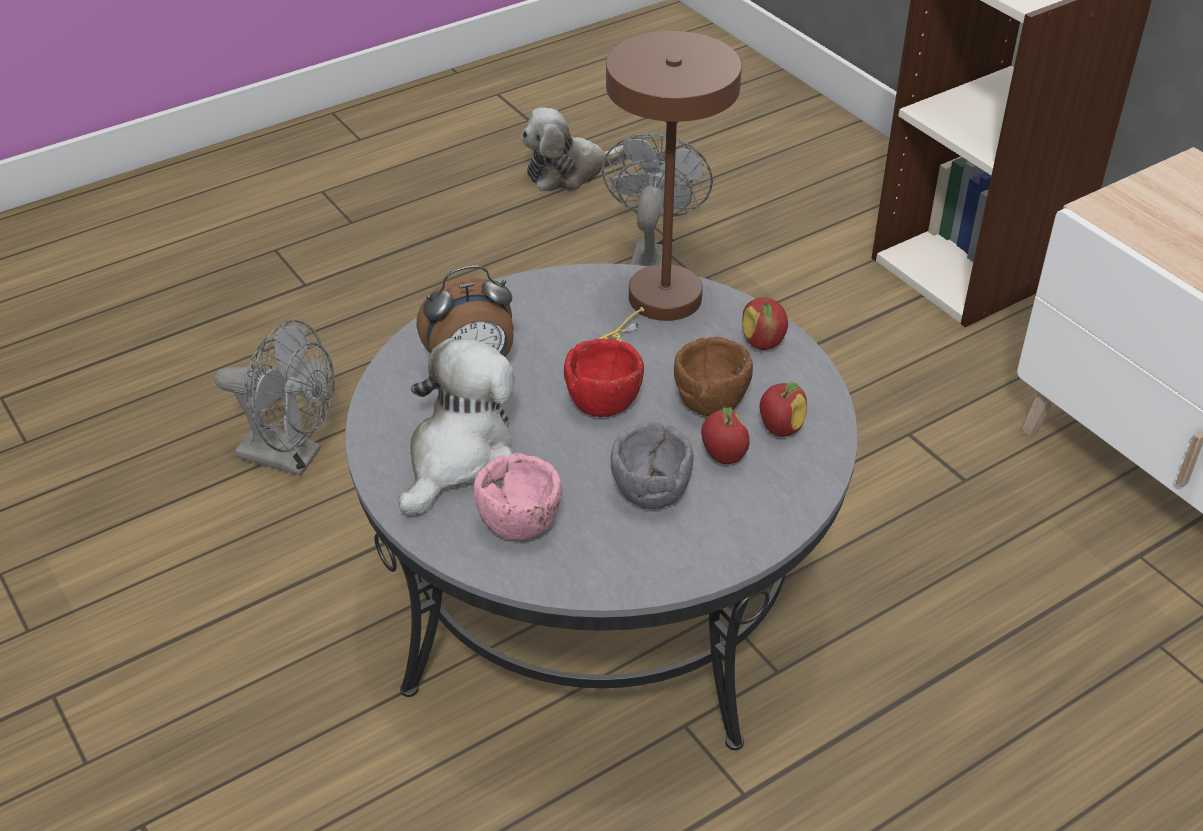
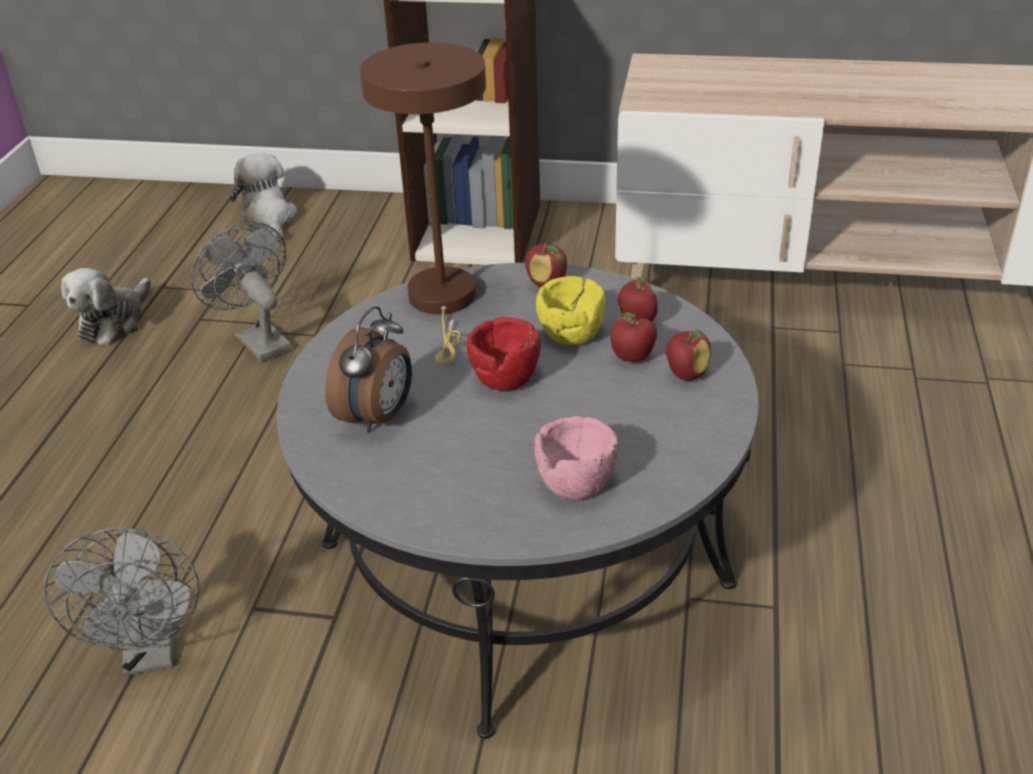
camera: 45 degrees left, 5 degrees down
grey fan [215,319,335,476] -> grey fan turned 105 degrees clockwise [44,528,200,675]
plush toy [398,338,515,516] -> plush toy moved to [230,153,297,240]
grey bowl [611,423,694,509] -> none
brown bowl [674,337,753,416] -> yellow bowl [536,276,606,345]
none -> apple [666,329,711,381]

